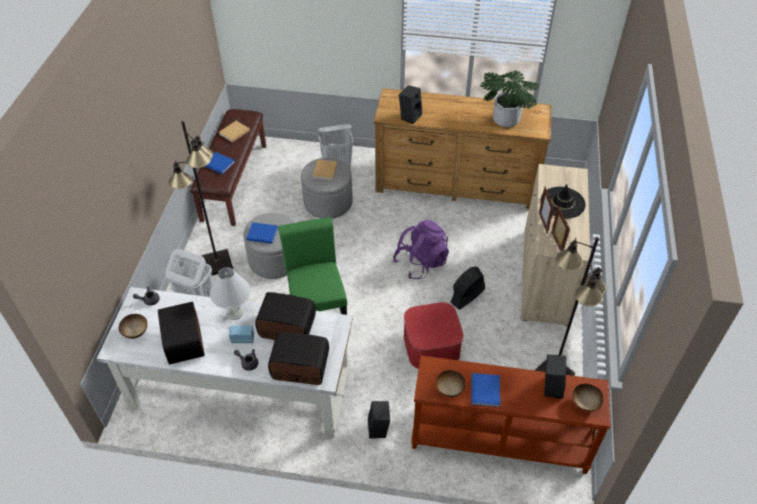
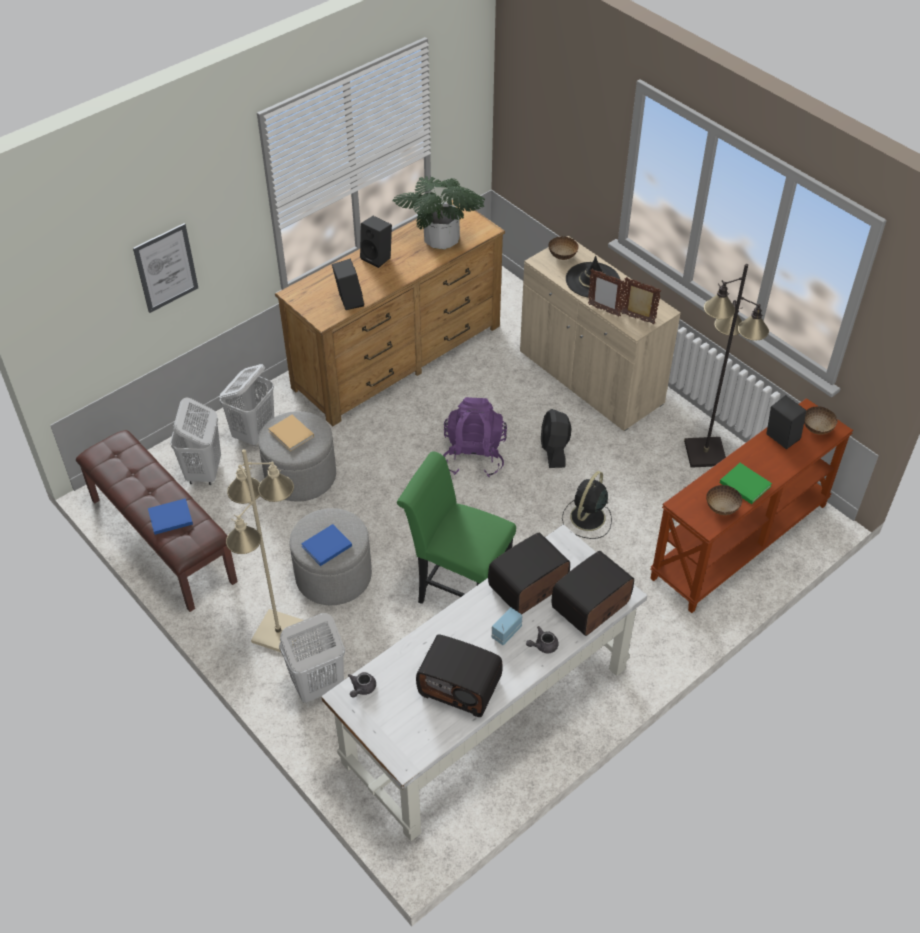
camera: 50 degrees left, 0 degrees up
bowl [119,314,147,339] -> bowl moved to [549,237,579,260]
black floor lamp [169,121,233,275] -> beige floor lamp [226,449,303,652]
white table lamp [210,267,251,320] -> none
beige book [219,121,250,143] -> none
black speaker [368,401,390,439] -> black speaker moved to [360,216,392,268]
ottoman [404,302,463,369] -> black fan [562,471,612,539]
blue book [471,373,500,407] -> green book [720,463,772,504]
none -> picture [133,223,198,313]
none -> white laundry basket [170,398,221,485]

